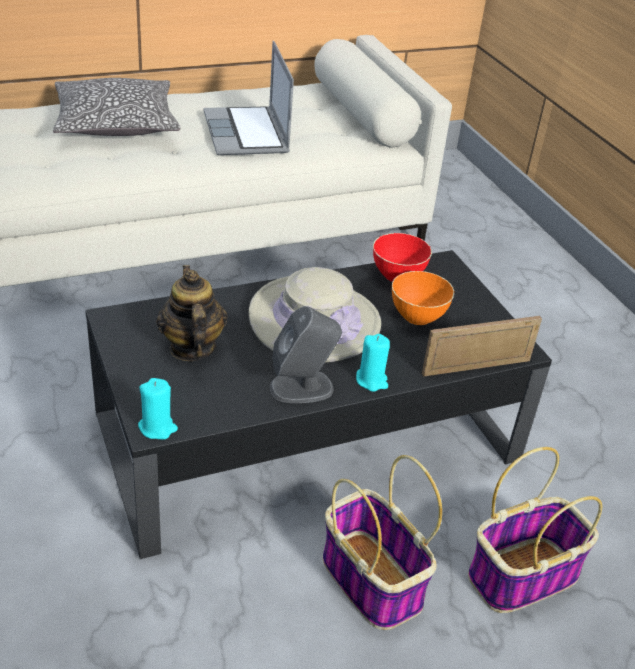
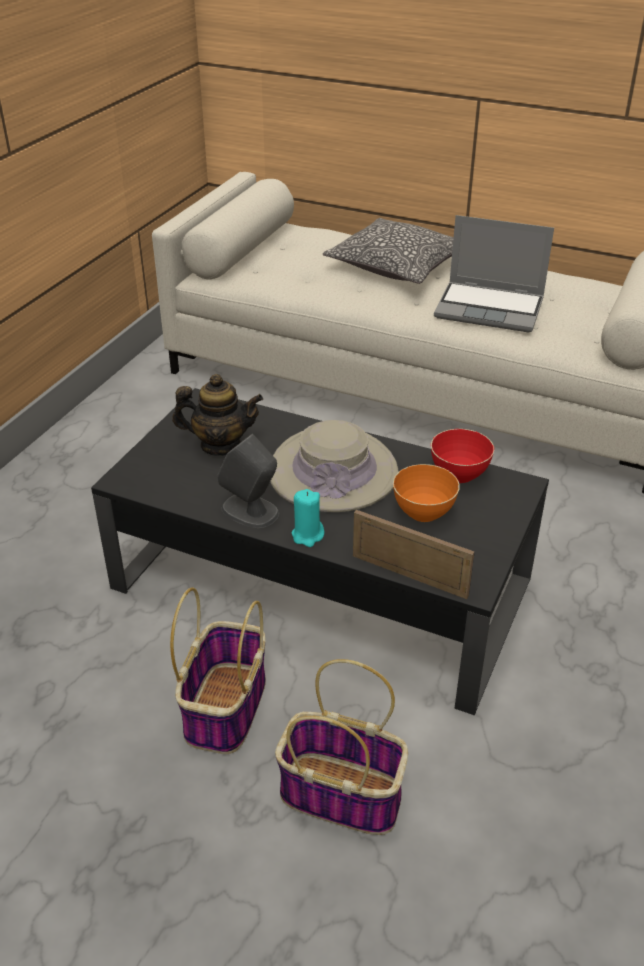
camera: 50 degrees right, 0 degrees up
turquoise candle [138,378,178,440] -> none
teapot [156,265,228,361] -> teapot turned 60 degrees clockwise [172,374,263,456]
laptop [204,41,294,155] -> laptop turned 105 degrees counterclockwise [434,215,554,333]

